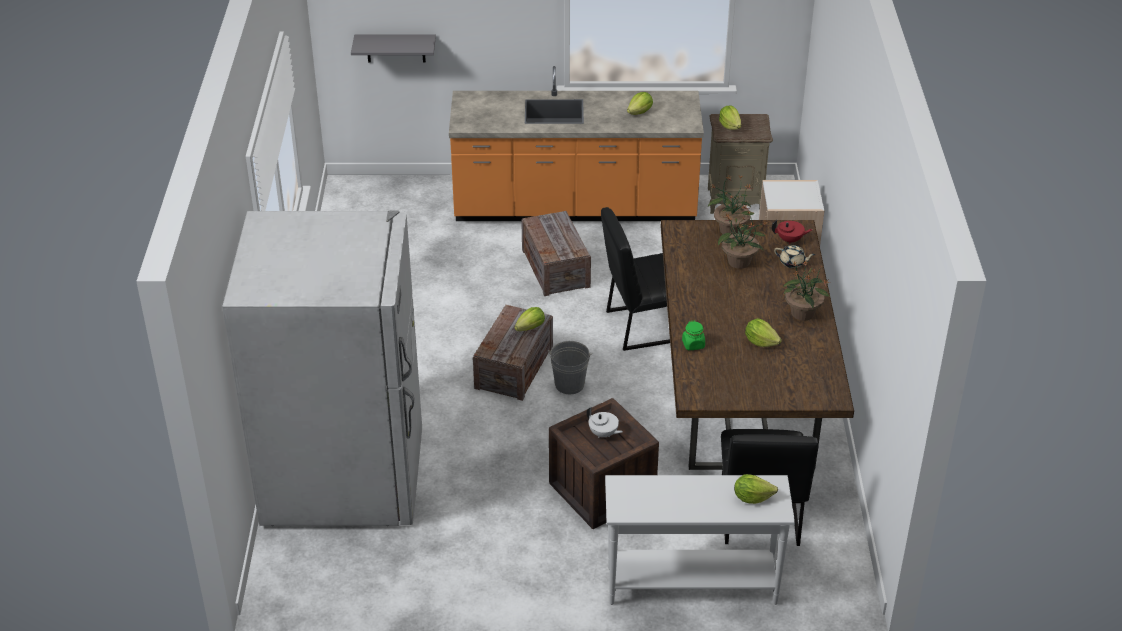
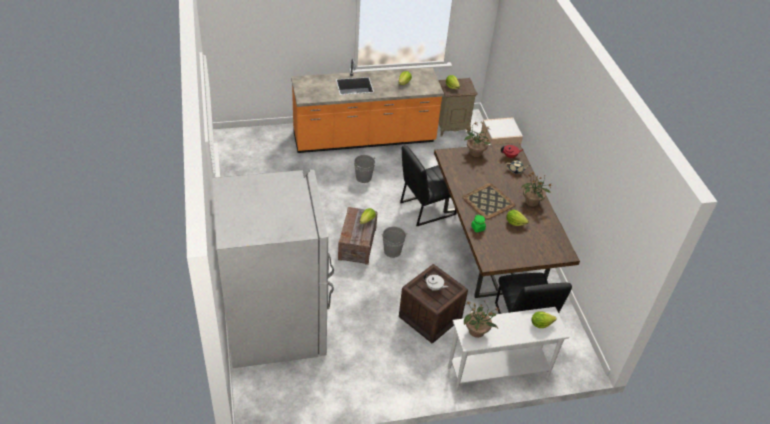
camera: 15 degrees left, 5 degrees up
grey shelf [351,35,436,62] -> none
crate [521,211,591,296] -> grey bucket [354,155,376,183]
potted plant [718,211,768,269] -> potted plant moved to [464,300,499,338]
none -> tray [462,183,515,220]

